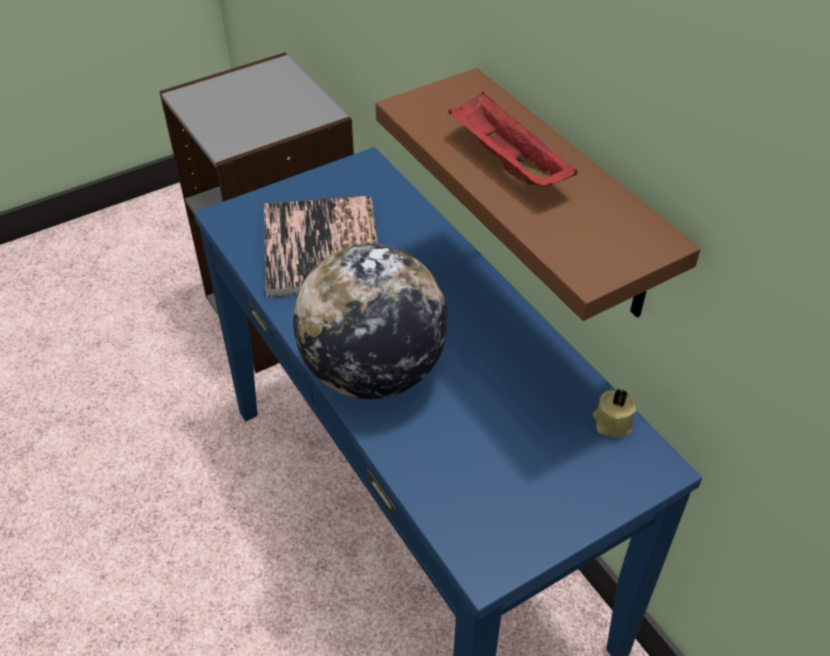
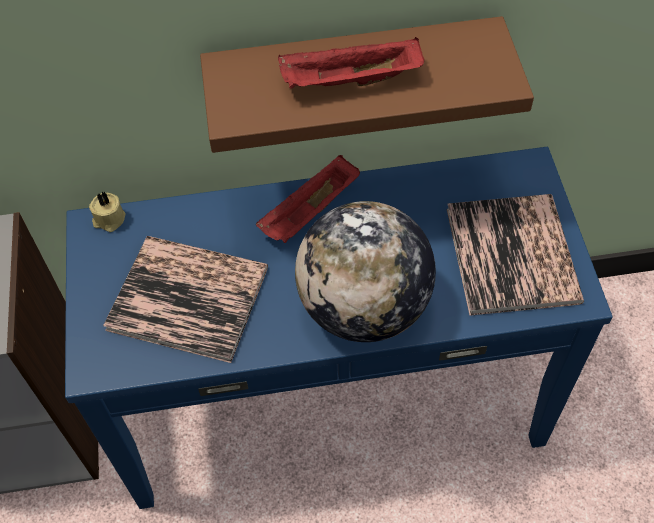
camera: 65 degrees left, 10 degrees up
beige candle [593,388,636,438] -> beige candle moved to [89,191,125,232]
none -> red tray [256,155,360,243]
none -> book [447,194,584,316]

